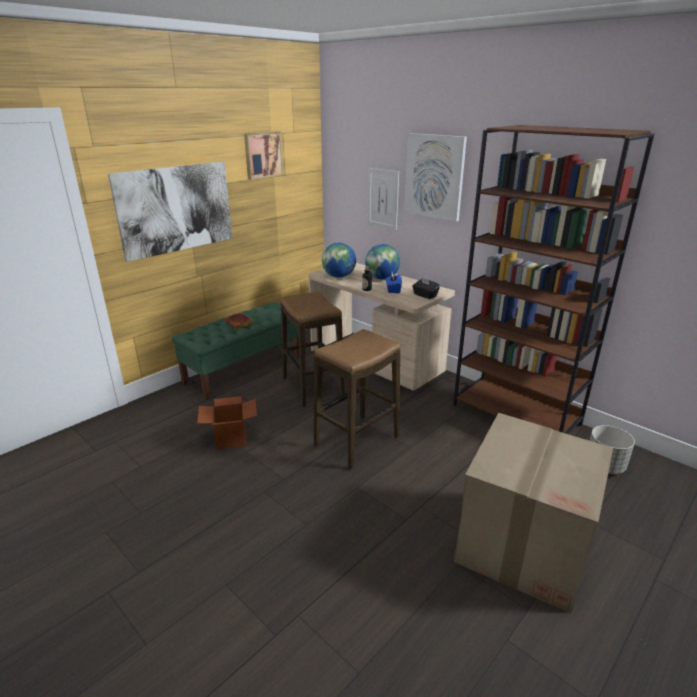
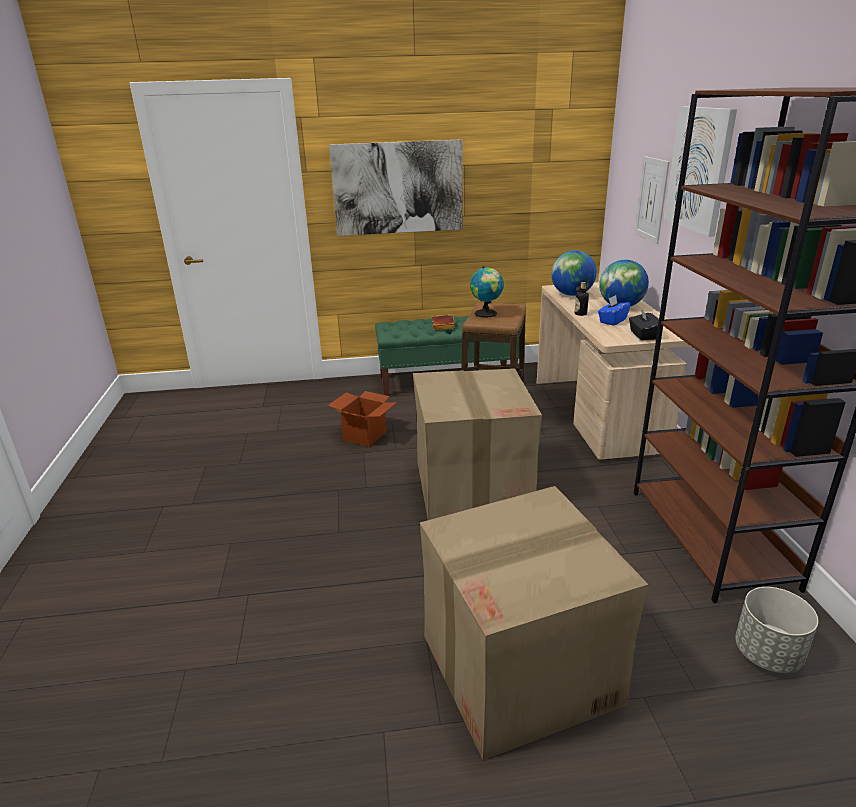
camera: 40 degrees right, 0 degrees up
picture [244,131,284,180] -> none
stool [314,329,400,469] -> cardboard box [413,368,542,520]
none -> globe [470,266,504,318]

